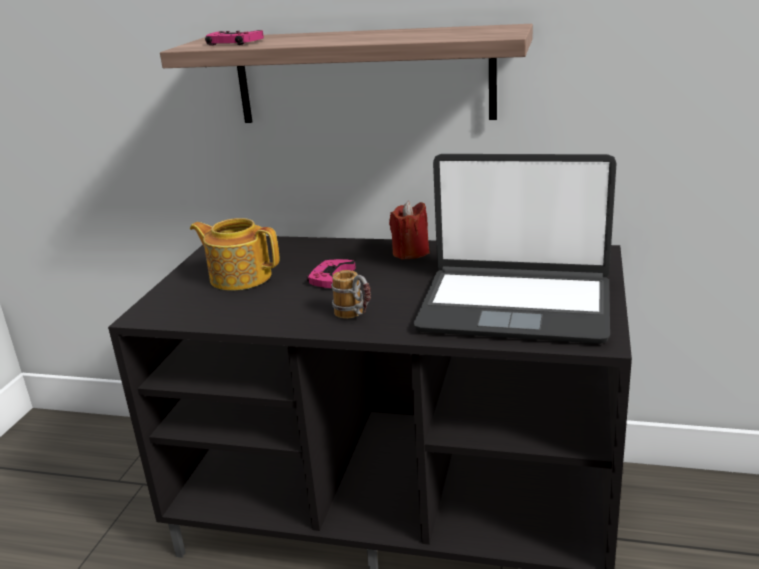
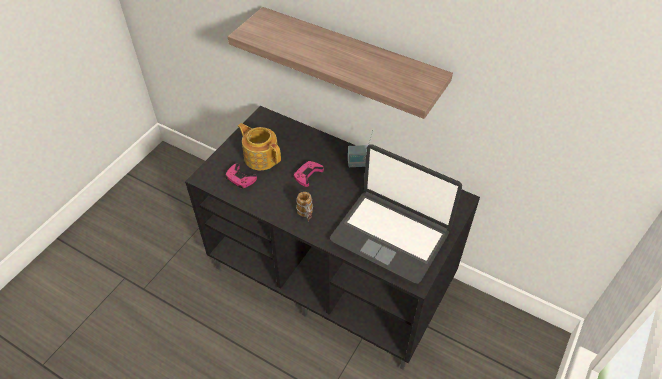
camera: 15 degrees right, 25 degrees up
pink game controller [205,30,264,46] -> pink game controller moved to [225,163,257,189]
red candle [389,201,430,260] -> radio [348,130,374,167]

